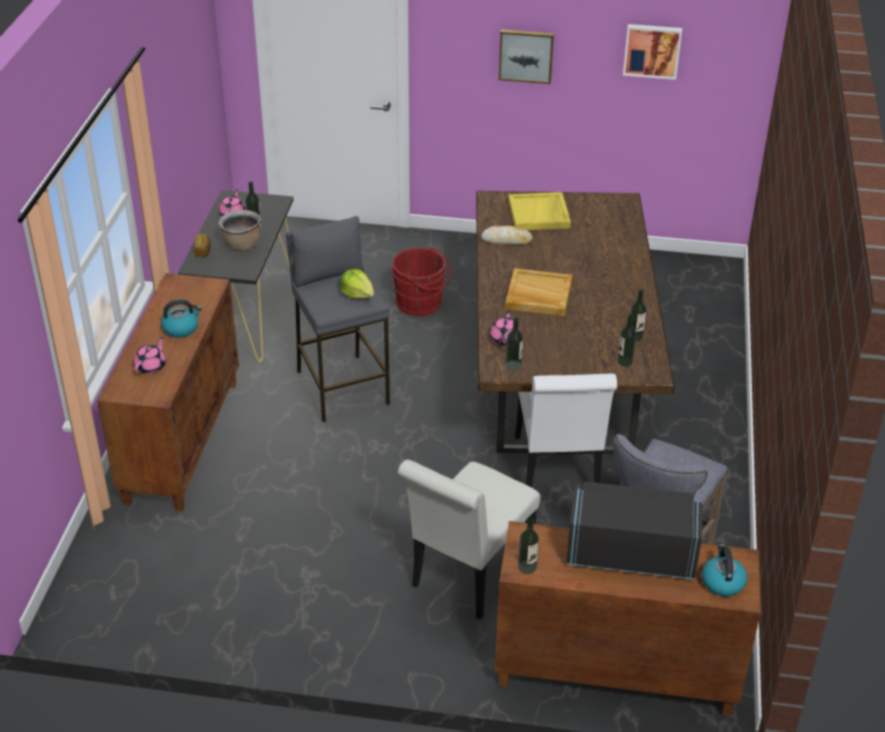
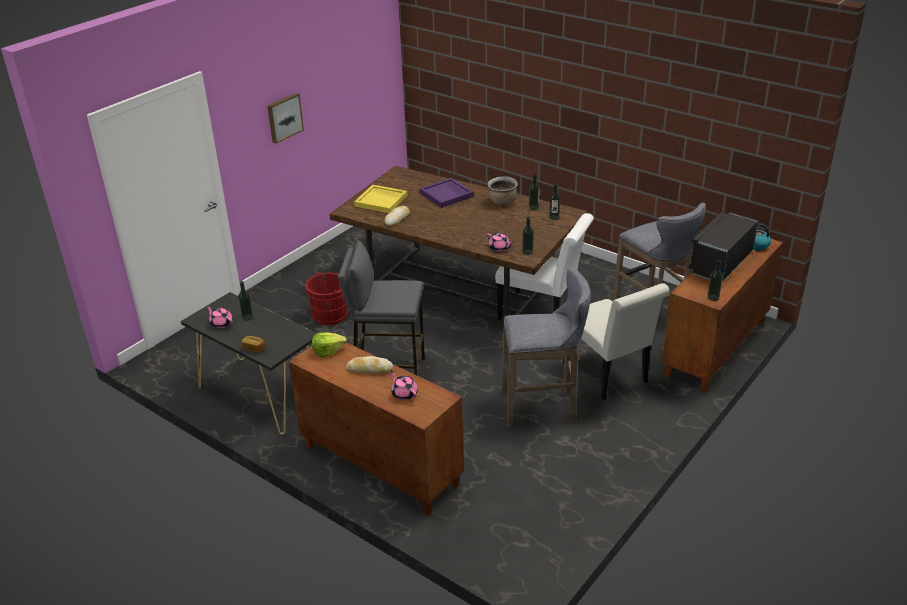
camera: 60 degrees left, 5 degrees down
kettle [161,300,202,338] -> bread [347,356,393,374]
brown cooking pot [219,210,261,251] -> brown cooking pot moved to [488,176,518,206]
lettuce [340,269,374,298] -> lettuce moved to [312,332,347,357]
beige tray [505,268,572,316] -> none
picture [623,24,682,80] -> none
none -> purple tray [419,178,474,208]
none -> grey stool [502,268,591,427]

